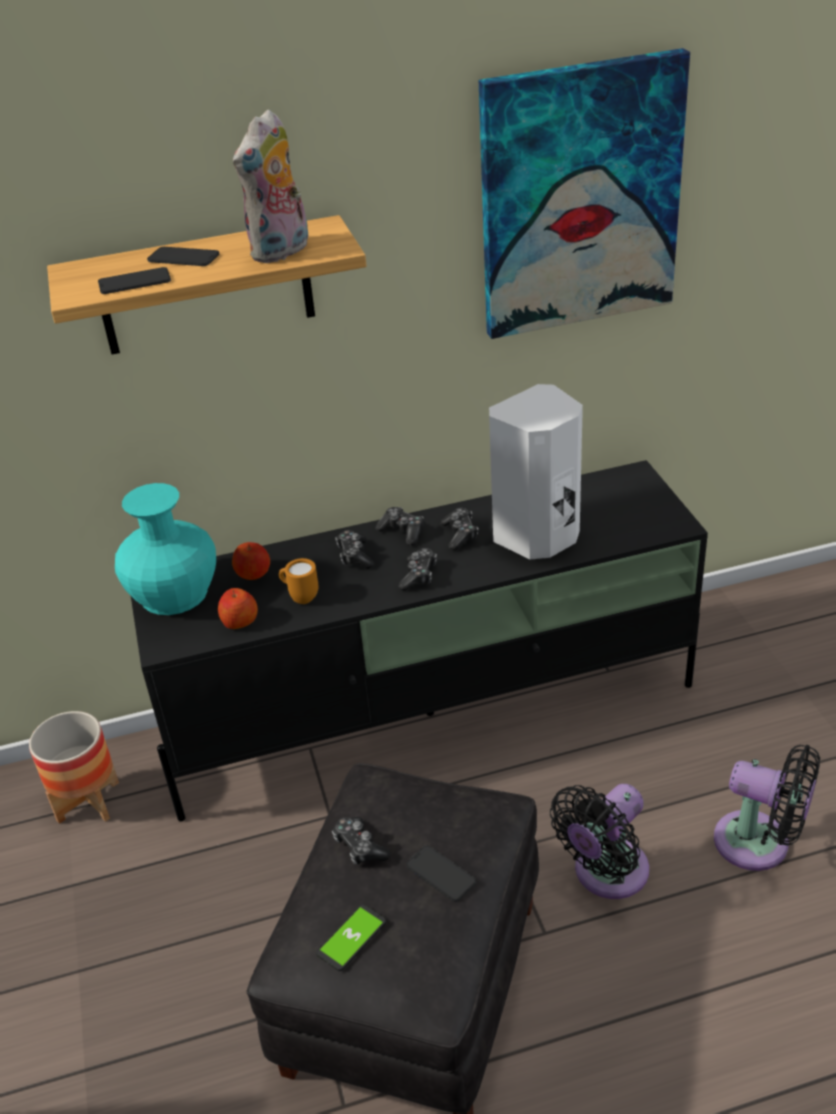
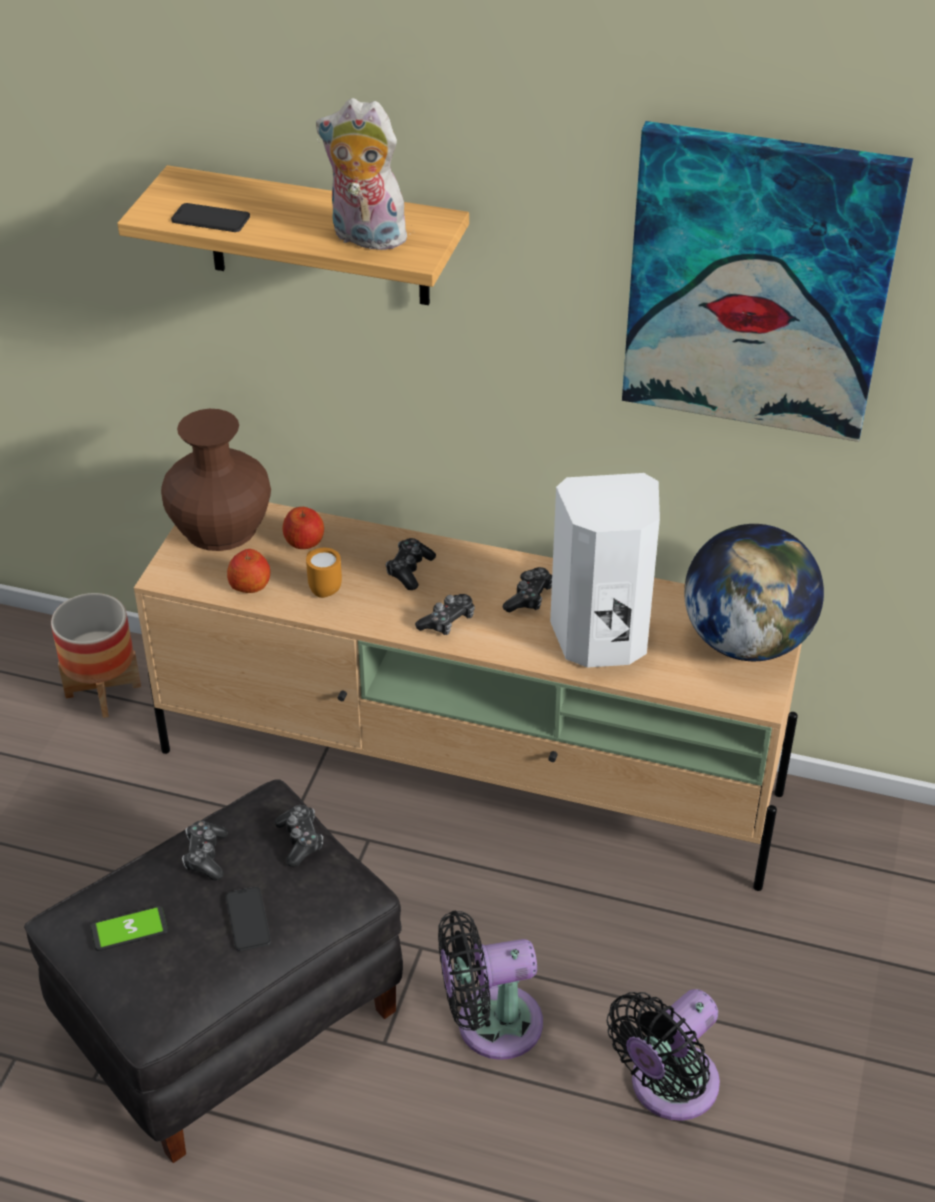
camera: 30 degrees right, 5 degrees up
turquoise vase [115,483,216,615] -> brown vase [161,409,271,551]
black tv stand [131,460,708,821] -> beige tv stand [134,502,802,891]
phone [147,247,219,266] -> none
plush toy [233,109,309,263] -> plush toy turned 45 degrees clockwise [316,98,407,253]
game controller [375,507,424,545] -> game controller moved to [275,805,323,867]
black fan [714,745,820,871] -> black fan turned 75 degrees clockwise [607,989,720,1121]
none -> globe [684,524,824,661]

